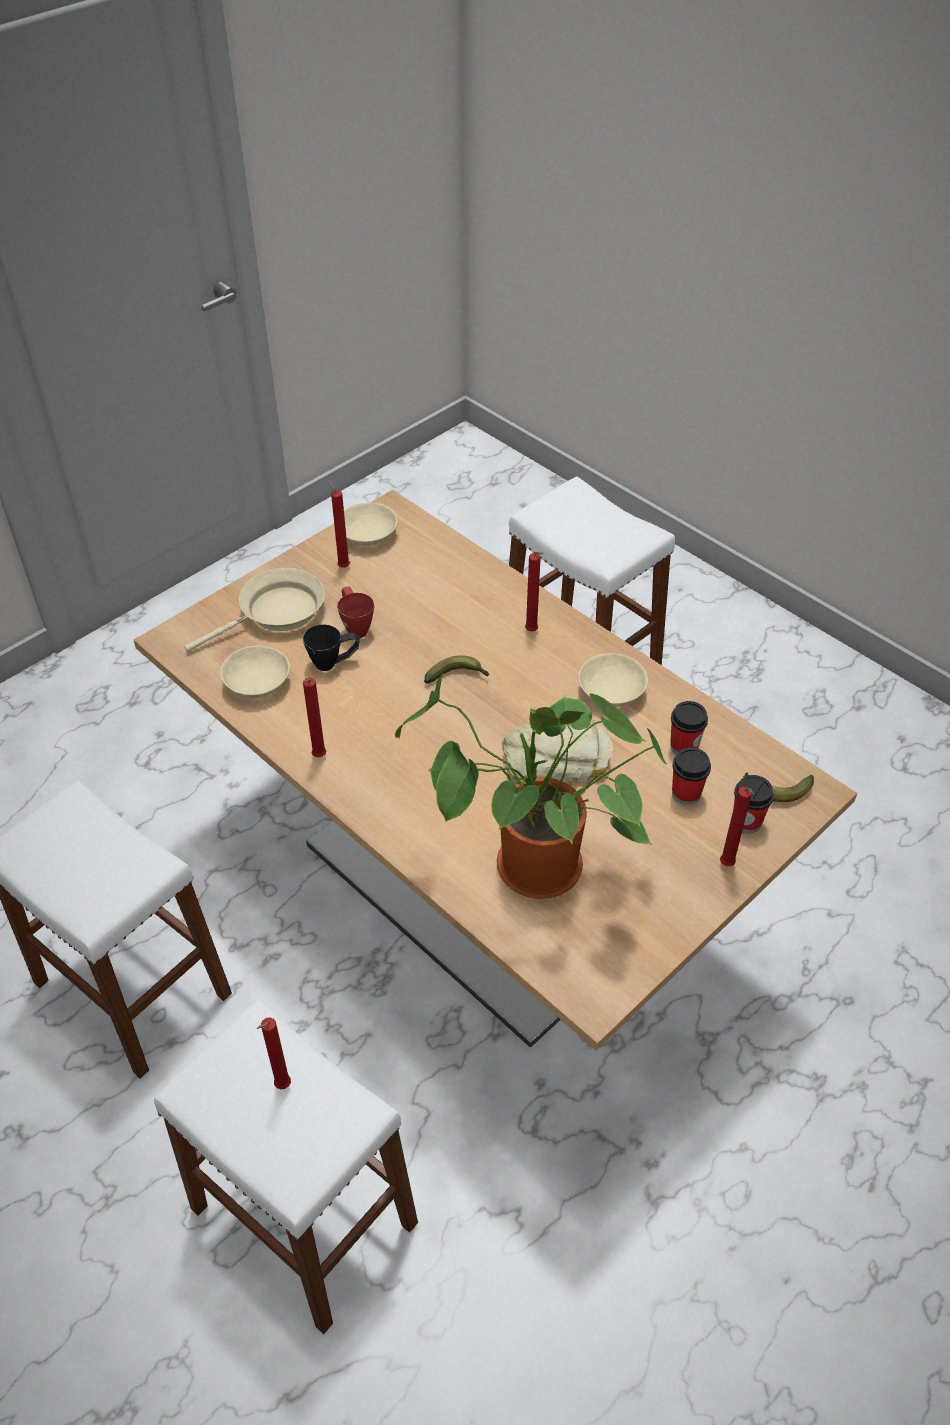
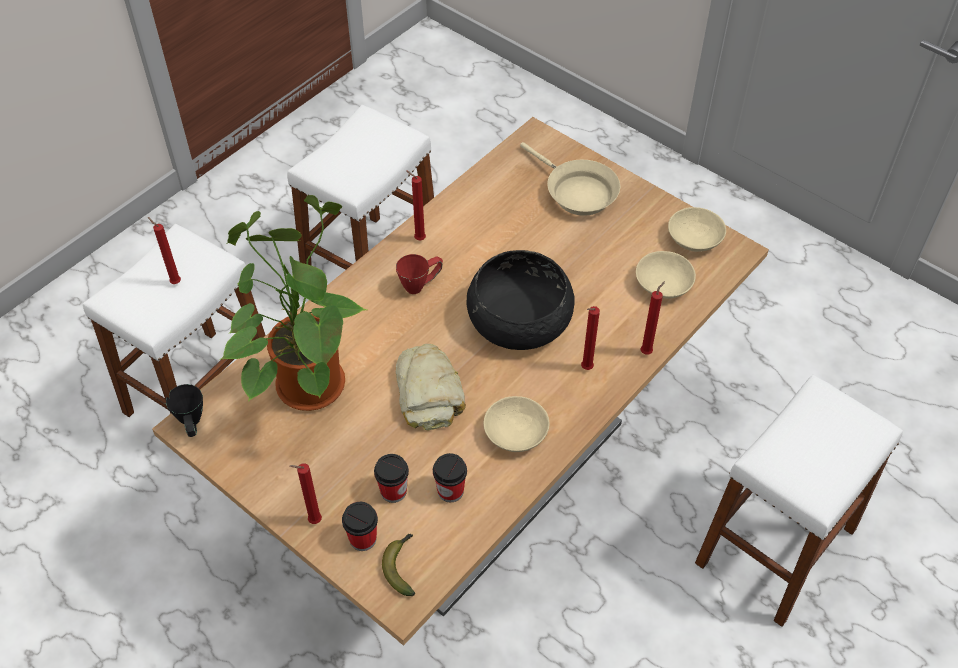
camera: 85 degrees right, 5 degrees up
beige bowl [220,646,290,698] -> beige bowl moved to [636,251,696,299]
black mug [303,625,360,671] -> black mug moved to [166,384,203,437]
red candle [328,480,350,568] -> red candle moved to [640,281,665,355]
red mug [337,586,374,638] -> red mug moved to [396,254,443,294]
banana [424,655,489,684] -> black bowl [466,250,575,350]

